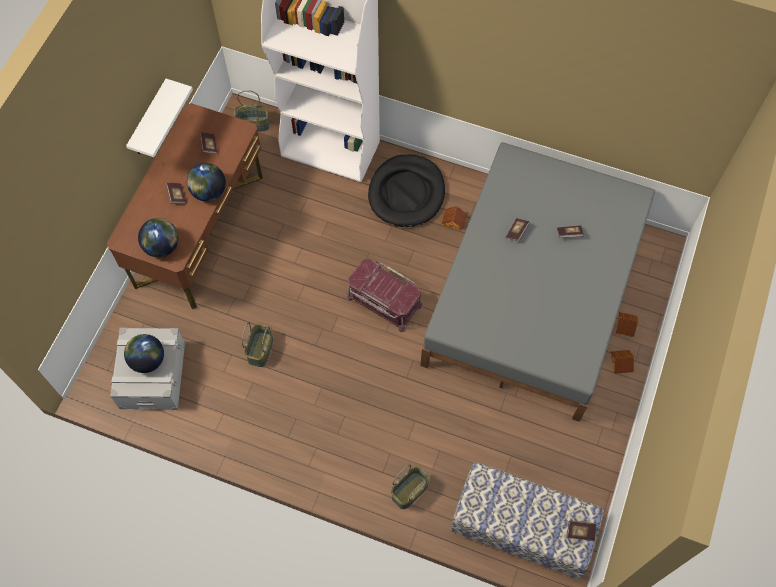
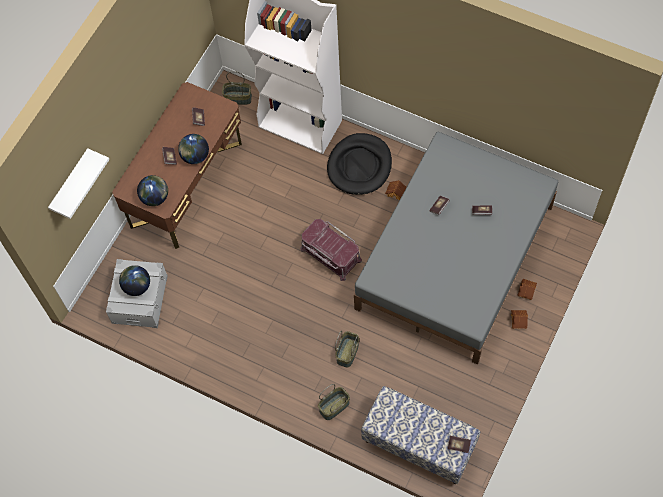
camera: 10 degrees right, 0 degrees up
white shelf [126,79,193,157] -> white shelf moved to [48,148,109,219]
basket [242,322,273,367] -> basket moved to [335,330,359,368]

